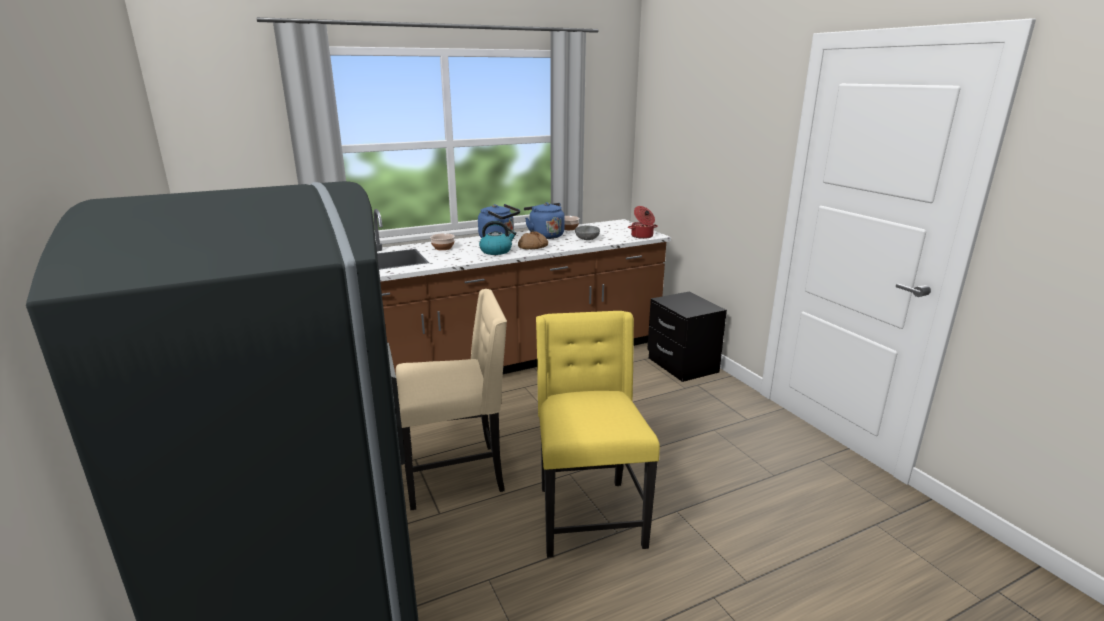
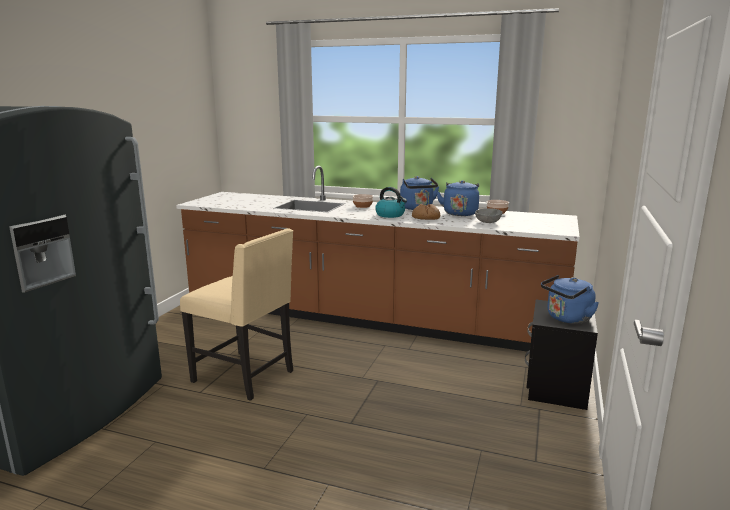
camera: 45 degrees right, 5 degrees down
yellow chair [536,311,660,558] -> none
cooking pot [628,206,658,239] -> none
none -> blue kettle [541,275,599,324]

